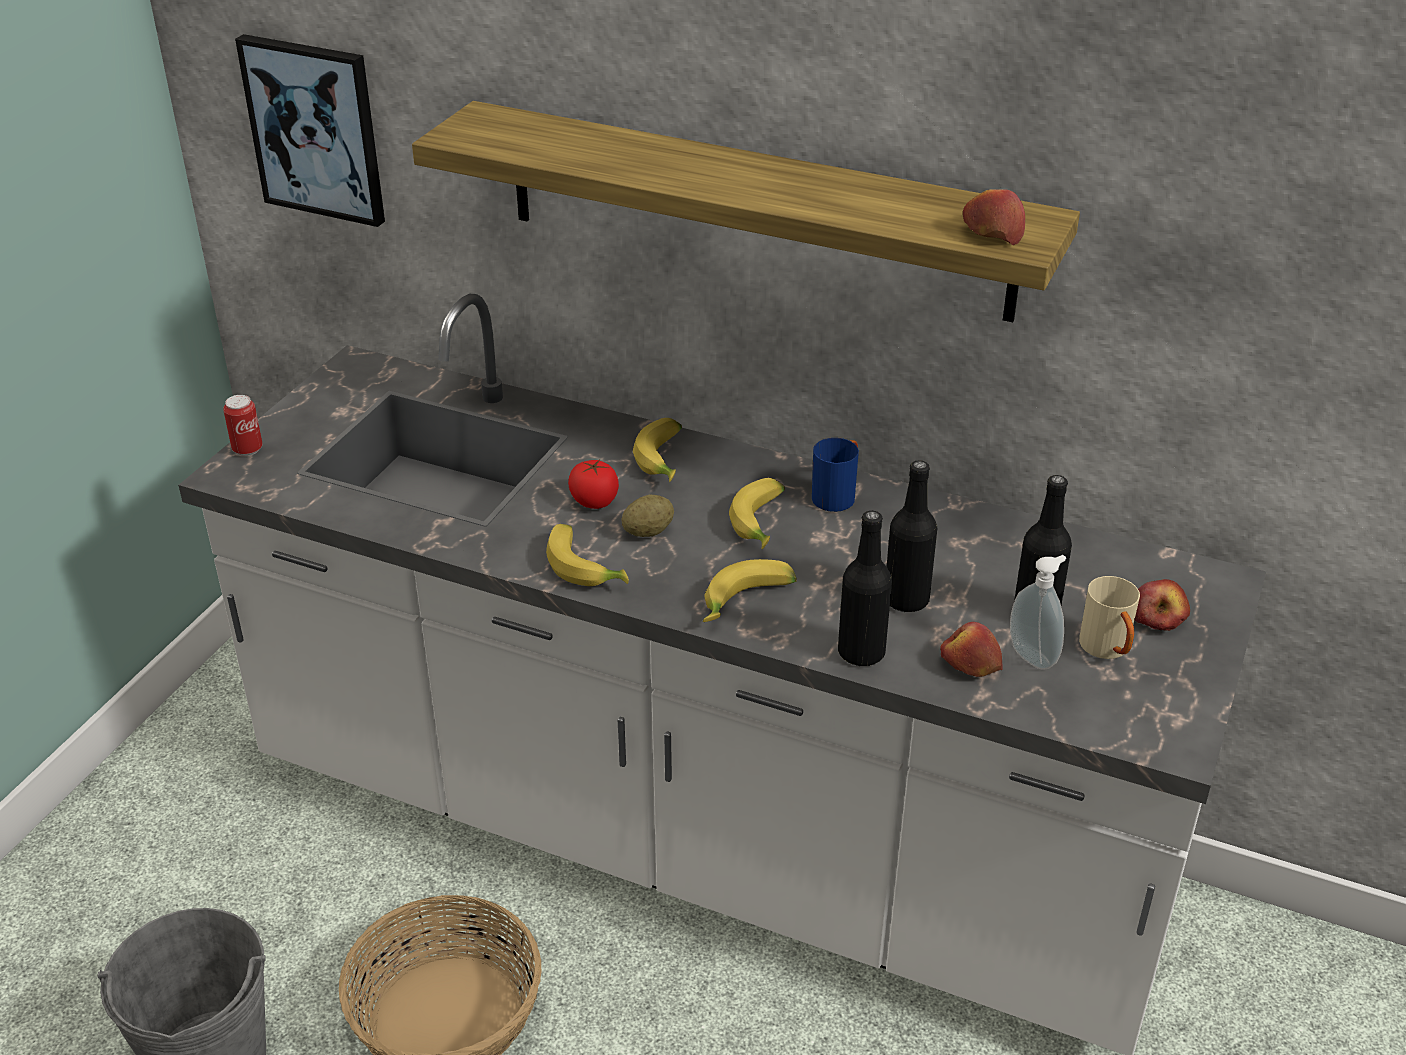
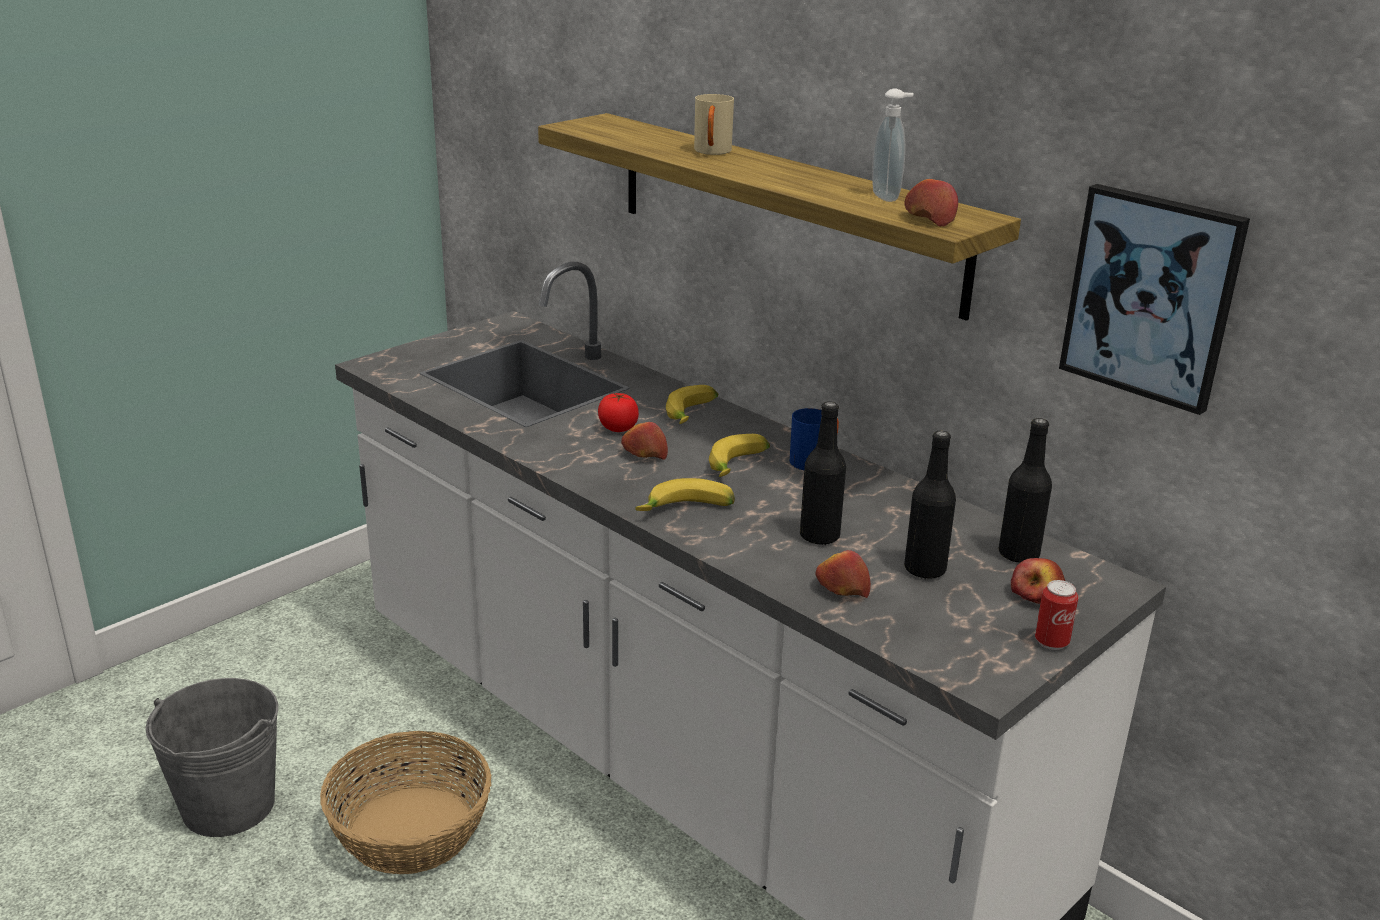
camera: 20 degrees right, 10 degrees down
can [223,395,263,456] -> can moved to [1035,580,1078,650]
picture [235,34,385,227] -> picture moved to [1059,184,1250,415]
banana [546,524,629,586] -> none
potato [621,495,674,537] -> apple [621,422,668,460]
black bottle [838,511,892,666] -> black bottle moved to [998,418,1052,563]
soap dispenser [1010,555,1066,670] -> soap dispenser moved to [872,89,914,202]
beige mug [1079,576,1140,659] -> beige mug moved to [694,94,734,155]

